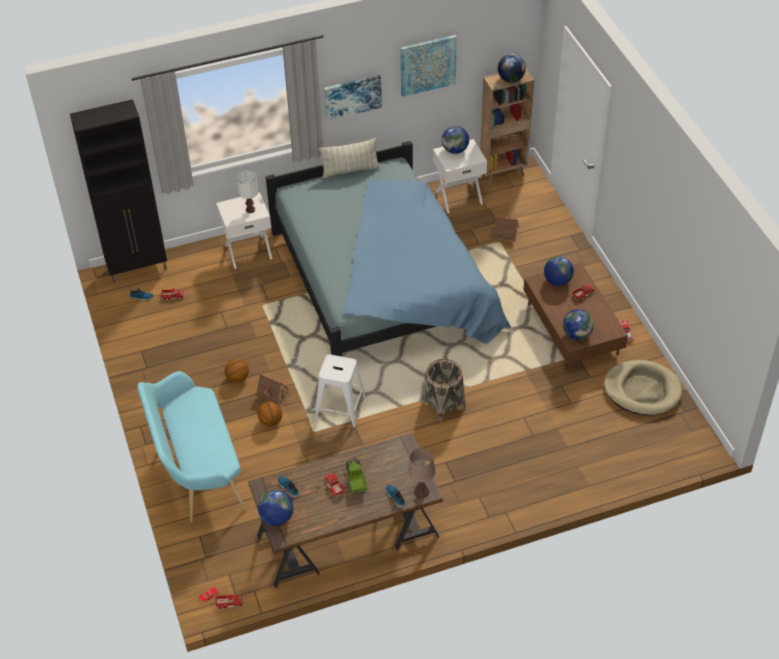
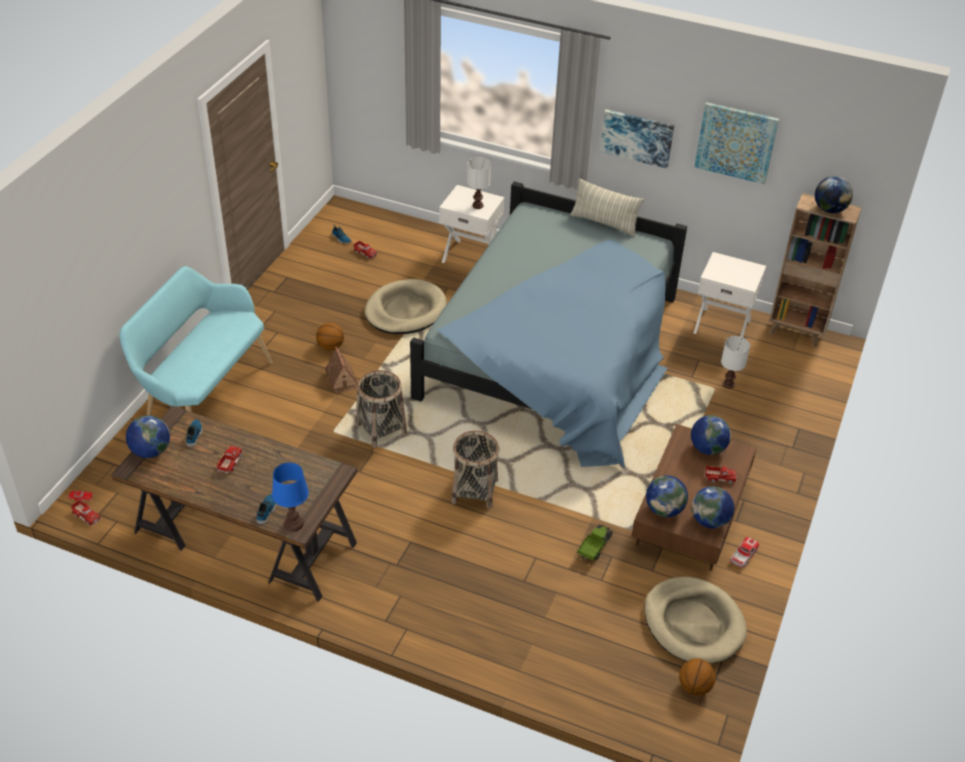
camera: 40 degrees right, 5 degrees down
black cabinet [70,99,167,283] -> none
basketball [258,401,282,426] -> basketball moved to [679,658,716,696]
white stool [315,355,366,428] -> basket [356,370,407,448]
toy truck [346,460,367,494] -> toy truck moved to [577,525,613,561]
brown table lamp [407,448,436,498] -> blue table lamp [272,463,309,532]
globe [442,126,469,154] -> globe moved to [692,486,734,529]
toy house [489,216,519,242] -> white table lamp [721,336,750,389]
none -> beige dog bed [365,279,447,334]

